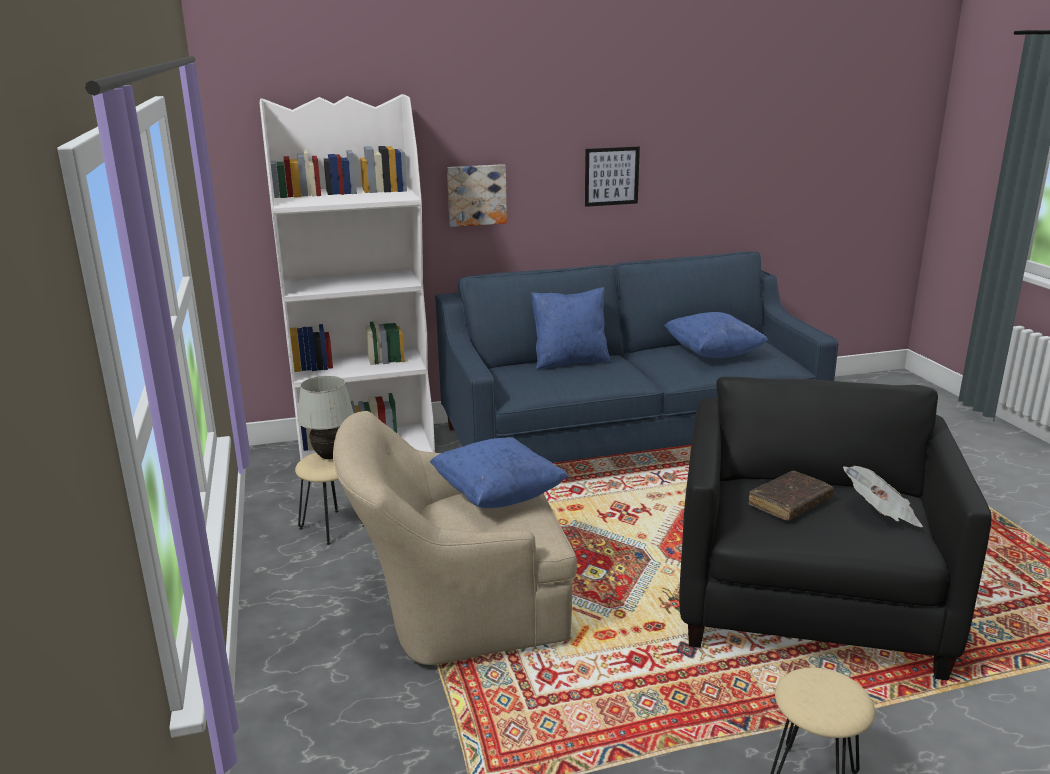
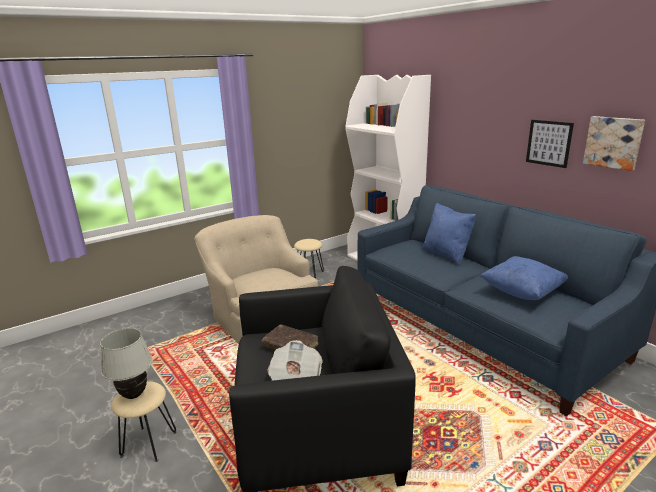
camera: 70 degrees right, 0 degrees up
white table lamp [297,376,354,459] -> white table lamp moved to [100,328,153,399]
blue pillow [430,437,568,508] -> none
picture [447,164,507,227] -> picture moved to [583,116,645,171]

